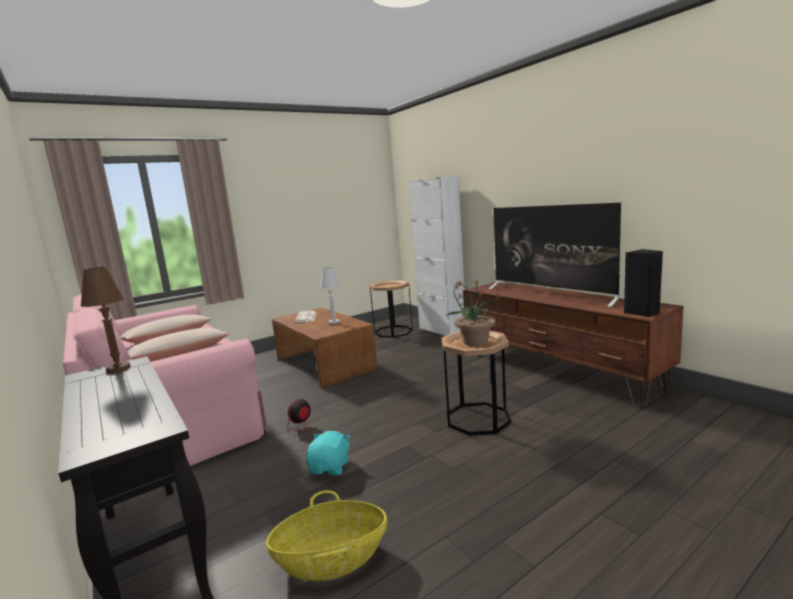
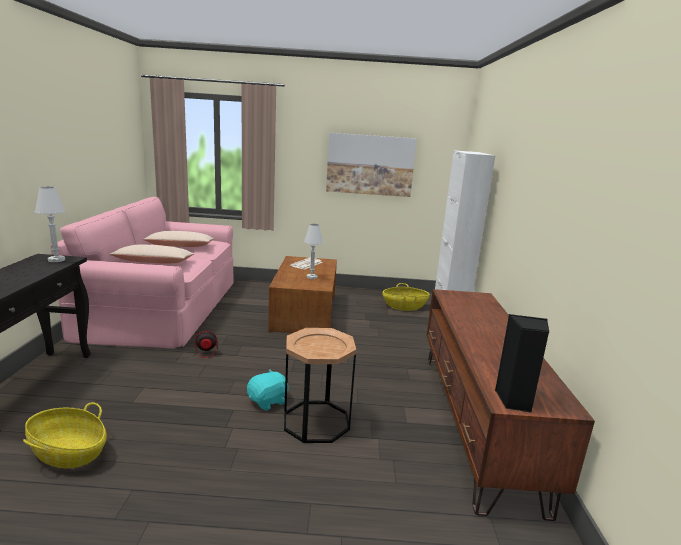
camera: 35 degrees right, 5 degrees up
brown table lamp [81,267,131,373] -> white table lamp [35,187,66,262]
turquoise plush toy [306,431,350,476] -> turquoise plush toy moved to [247,369,288,411]
brown side table [370,280,413,338] -> basket [382,283,430,311]
potted plant [444,280,501,346] -> none
television [489,203,624,307] -> none
none -> picture [326,133,417,197]

